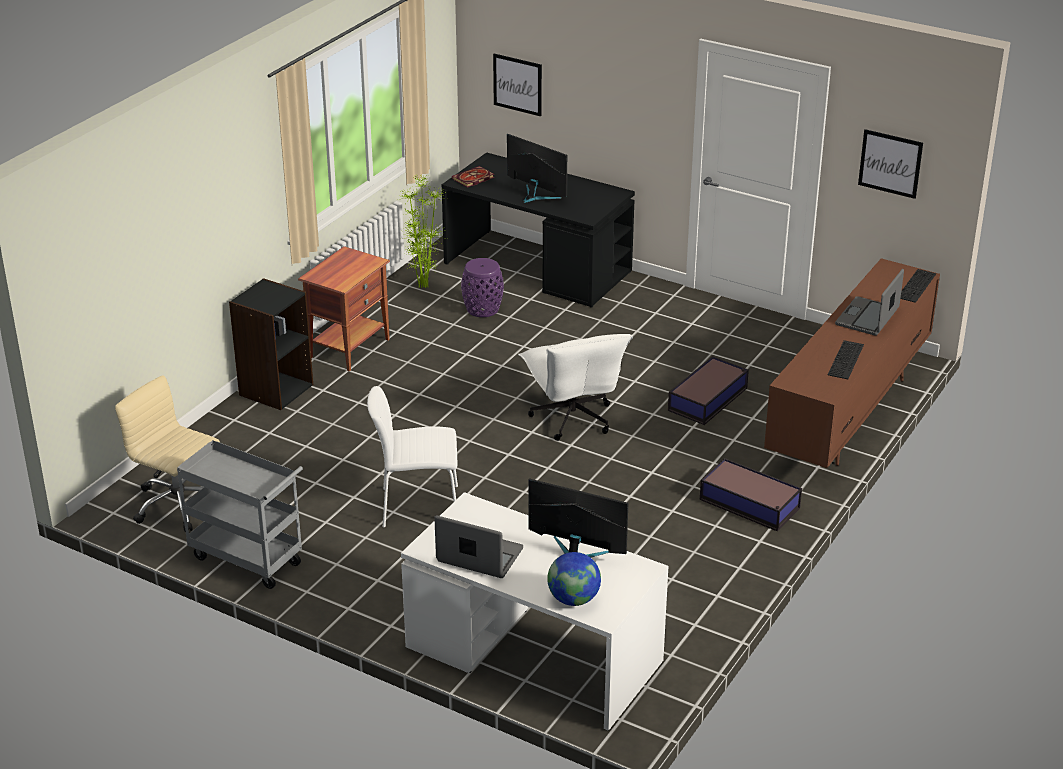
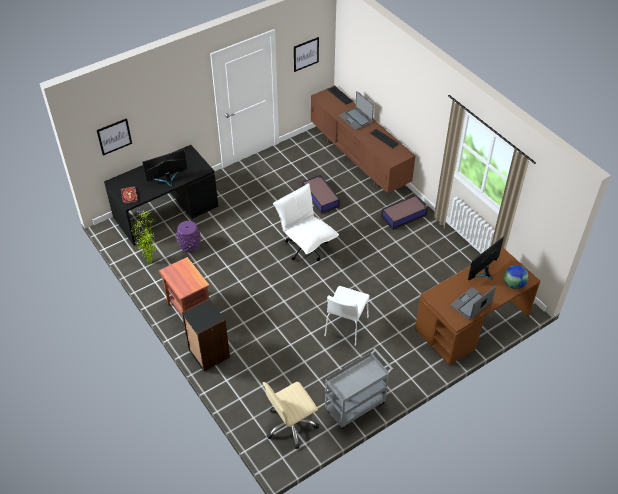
camera: 65 degrees left, 15 degrees up
white desk [401,492,669,731] -> brown desk [415,248,540,365]
white office chair [518,334,633,441] -> white office chair turned 135 degrees counterclockwise [273,183,339,261]

